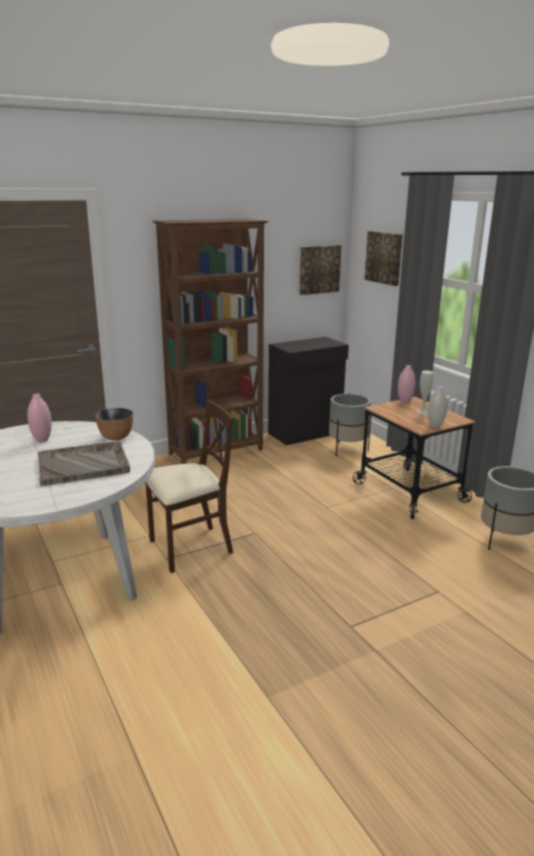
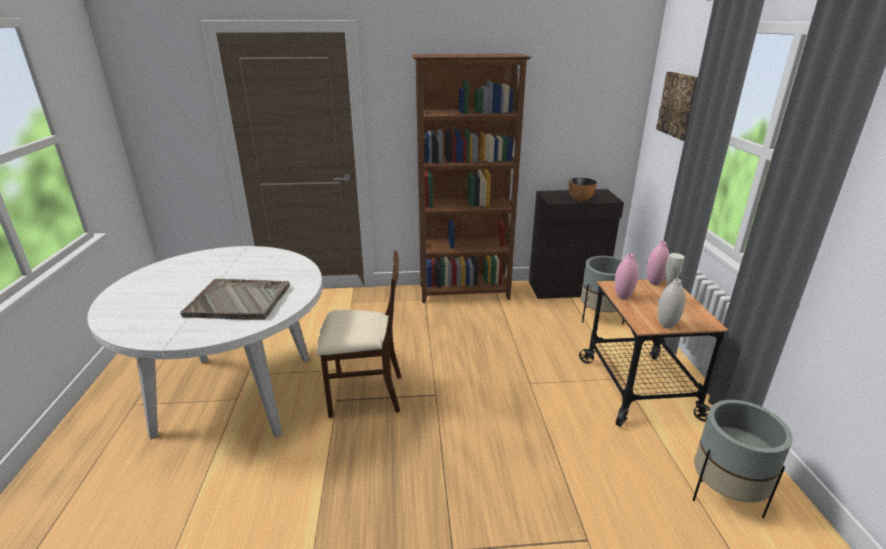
camera: 25 degrees right, 5 degrees up
pink vase [27,394,52,442] -> pink vase moved to [615,253,638,299]
bowl [95,408,133,440] -> bowl moved to [569,178,597,201]
picture [299,245,341,295] -> none

